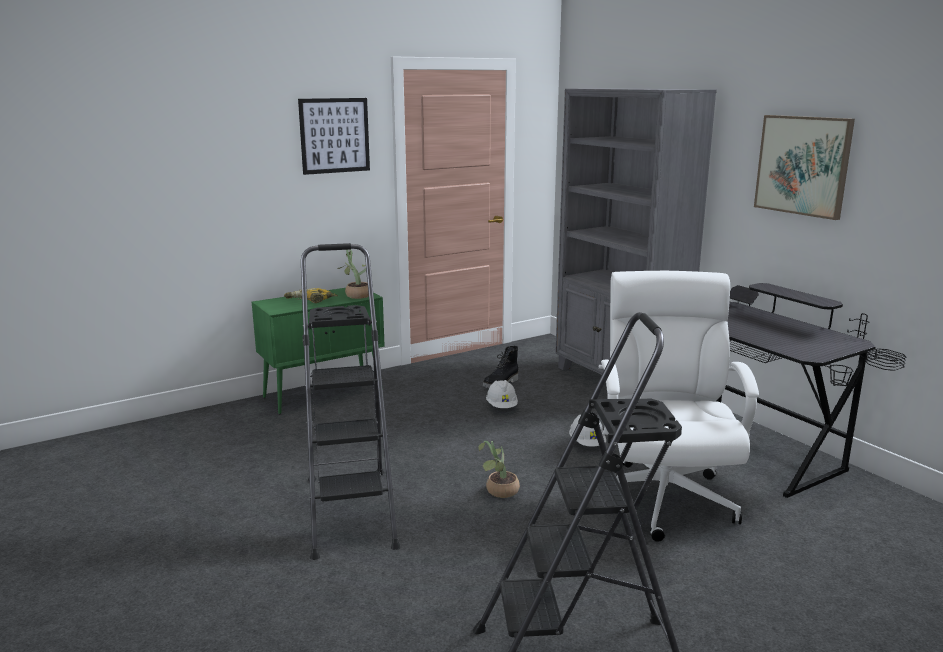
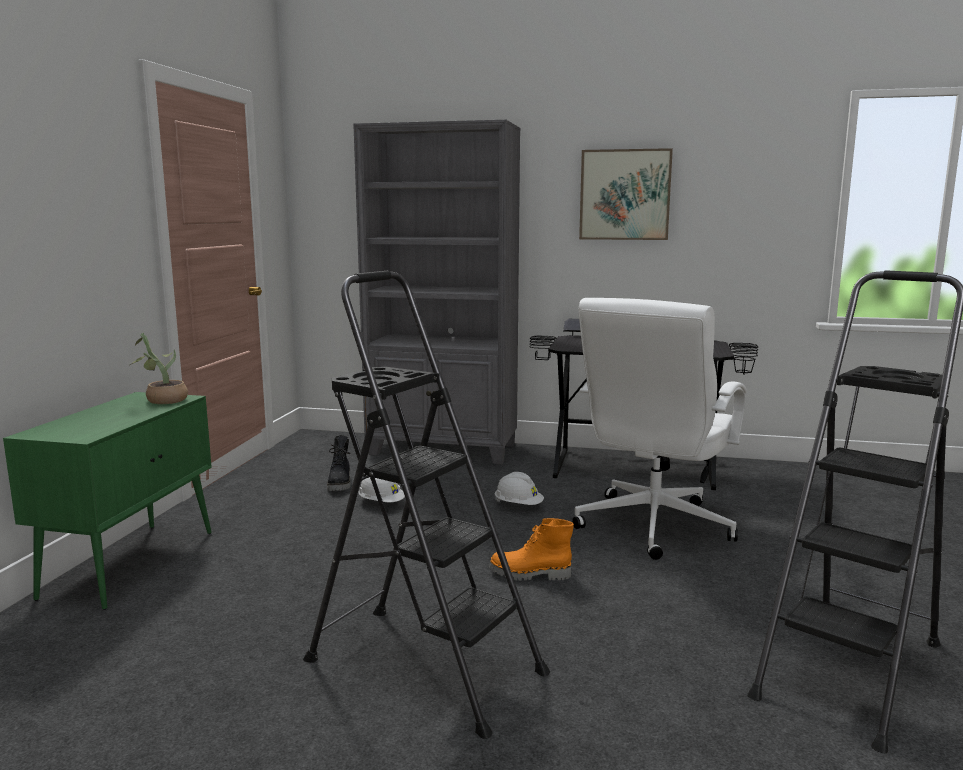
camera: 45 degrees left, 5 degrees down
power drill [284,288,338,303] -> none
picture [298,98,370,175] -> none
potted plant [478,441,520,498] -> orange boot [488,518,574,581]
white office chair [599,271,759,542] -> white office chair turned 105 degrees counterclockwise [572,298,747,560]

